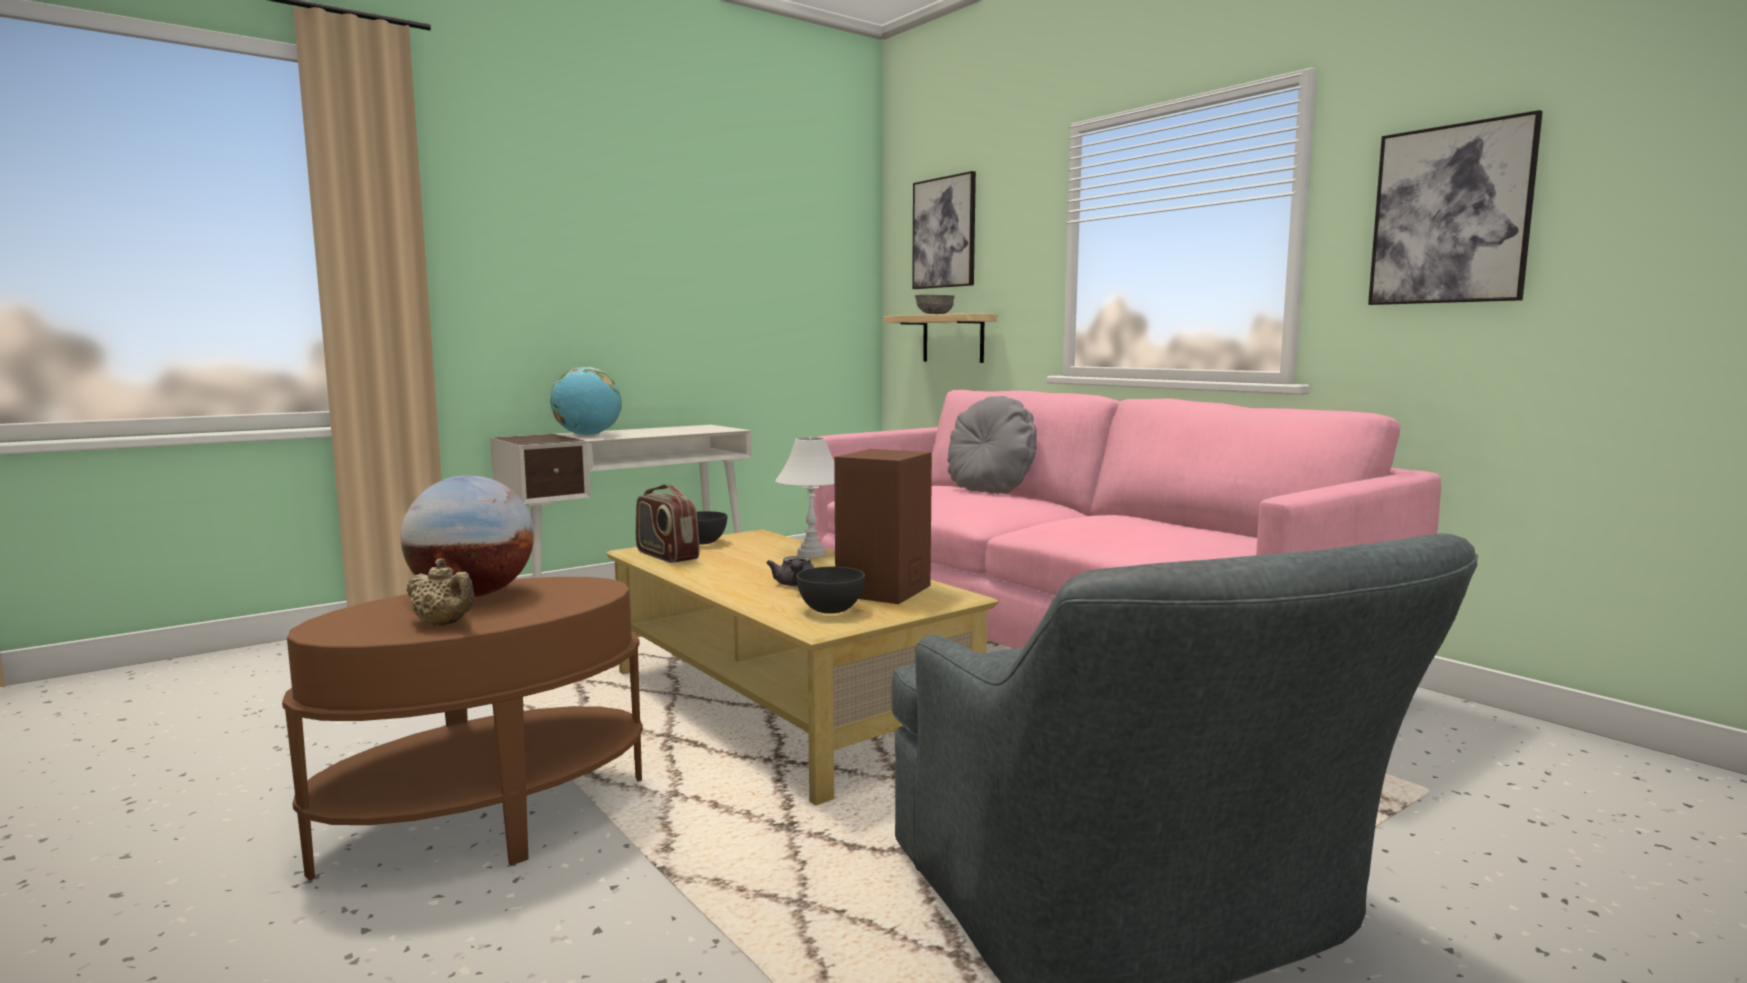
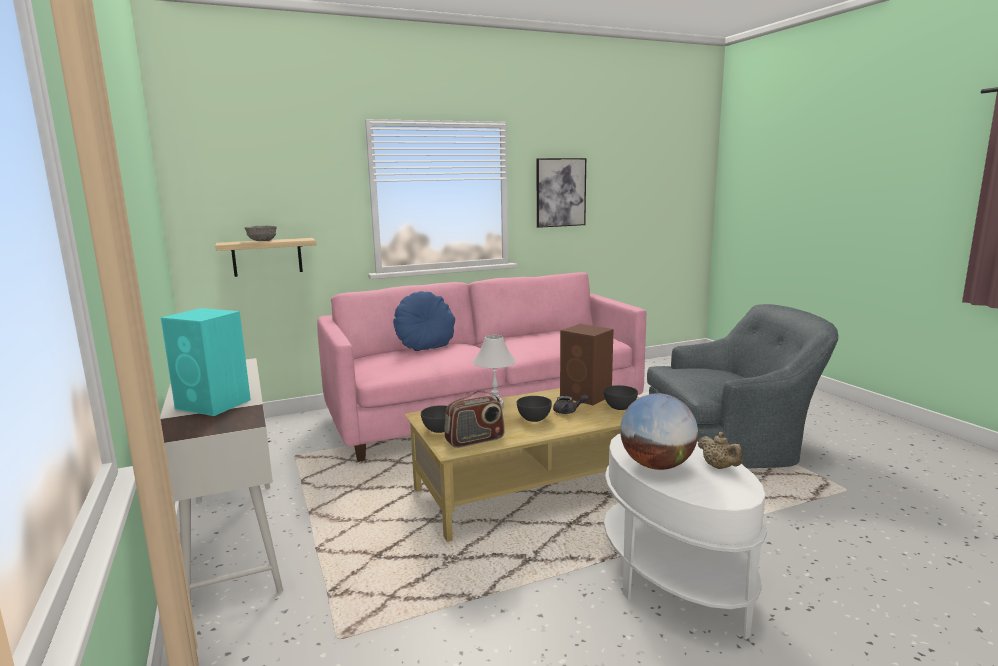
camera: 75 degrees left, 5 degrees up
brown side table [282,577,643,881] -> white side table [604,434,767,639]
beige teapot [406,558,475,626] -> beige teapot turned 105 degrees clockwise [698,432,743,469]
globe [550,367,622,436] -> turquoise speaker [161,308,251,416]
picture [912,171,976,289] -> none
grey pillow [948,396,1037,494] -> blue pillow [393,291,455,351]
none -> grey bowl [517,396,552,422]

